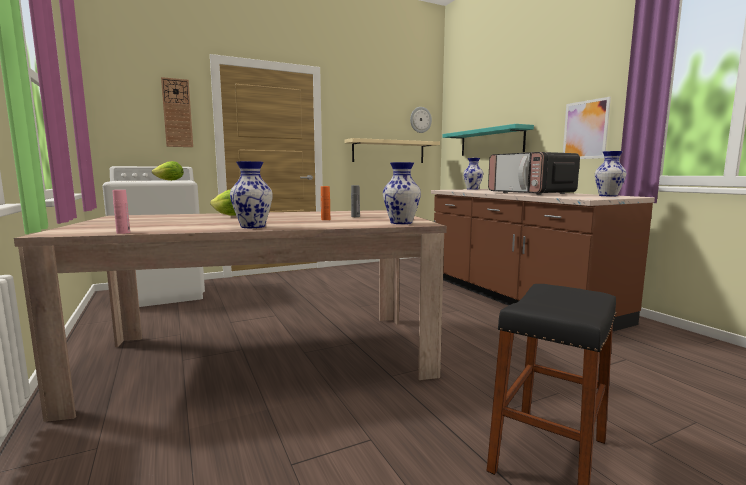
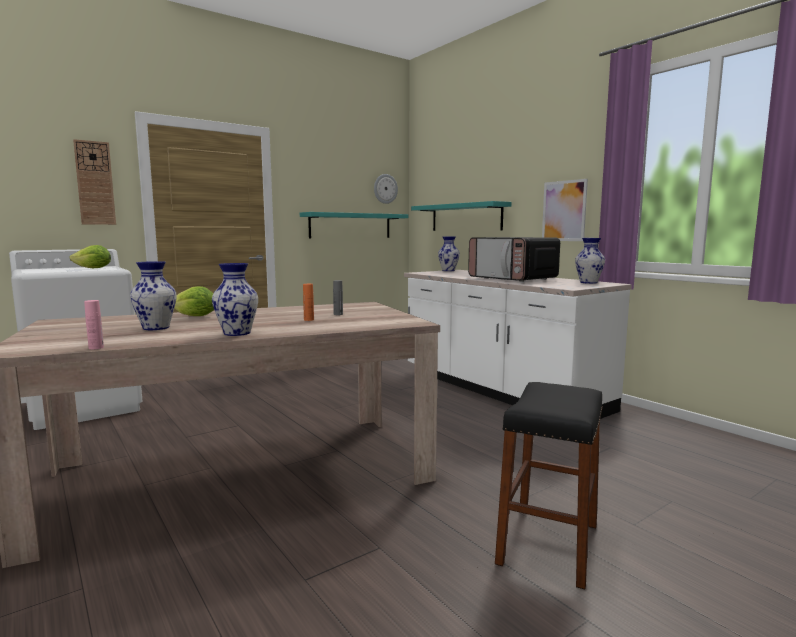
camera: 10 degrees left, 0 degrees up
beige shelf [345,138,440,163] -> turquoise shelf [300,212,408,238]
vase [383,162,421,224] -> vase moved to [130,261,176,330]
brown counter [431,189,655,332] -> white counter [404,270,632,419]

